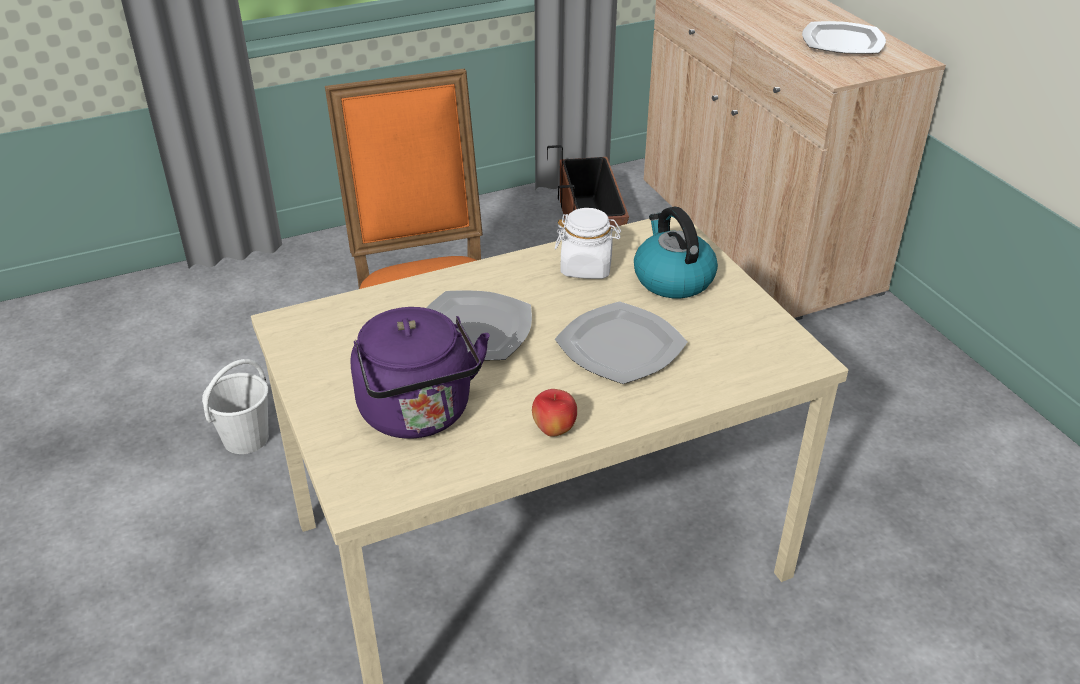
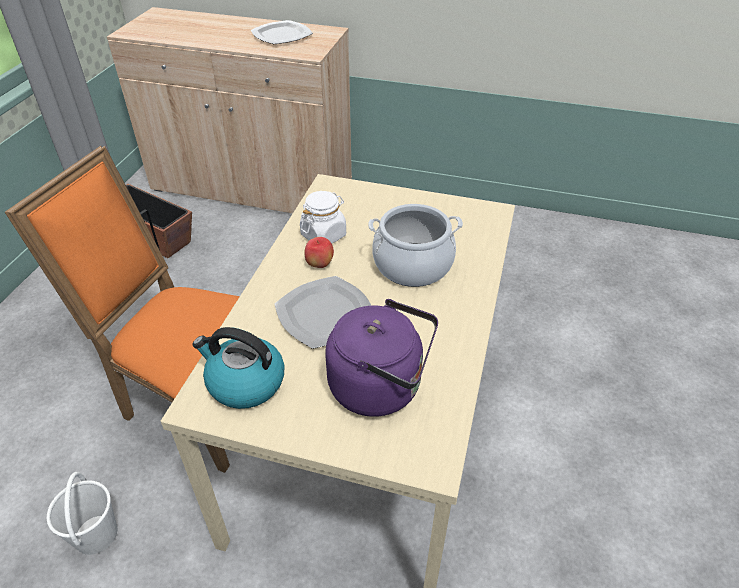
camera: 50 degrees left, 5 degrees up
apple [532,389,577,437] -> apple moved to [304,237,334,268]
plate [555,301,688,384] -> cooking pot [368,204,463,287]
kettle [634,207,718,298] -> kettle moved to [193,327,285,409]

